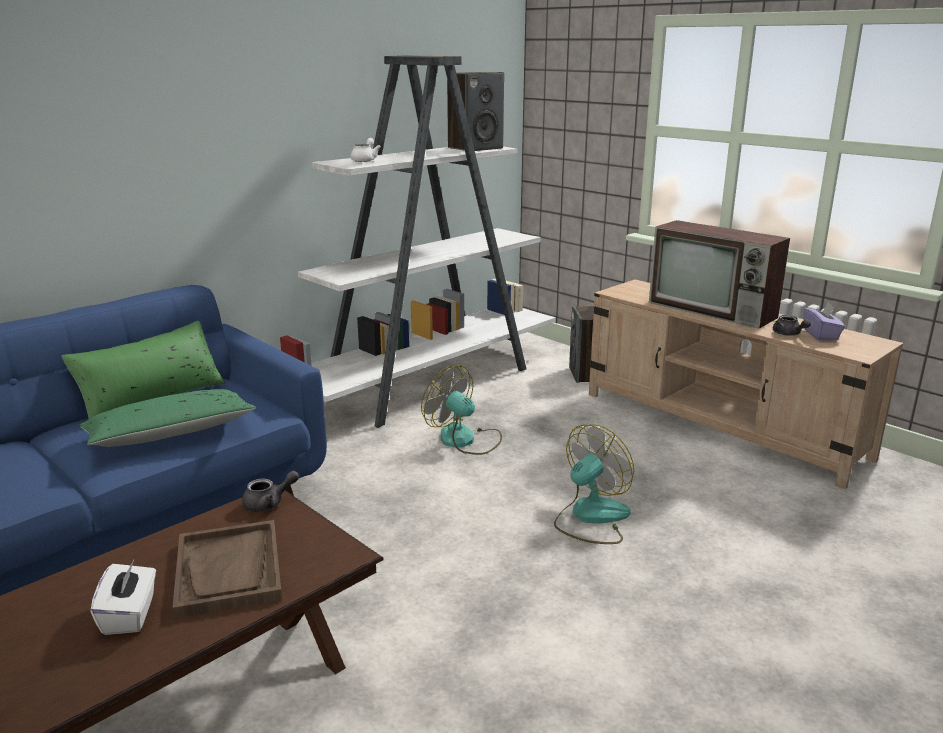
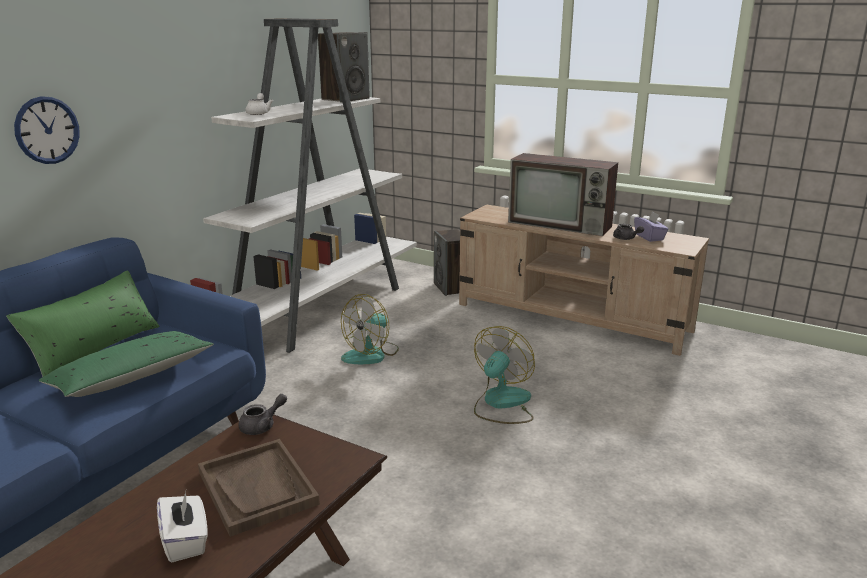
camera: 15 degrees left, 0 degrees up
fan [421,366,502,455] -> fan turned 75 degrees counterclockwise [341,294,399,364]
none -> wall clock [14,96,80,164]

